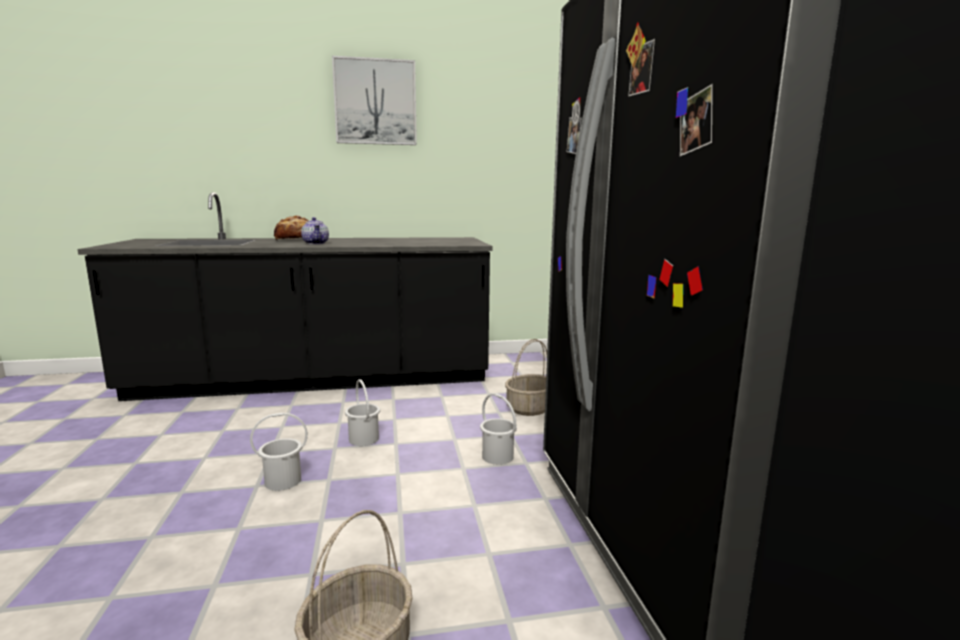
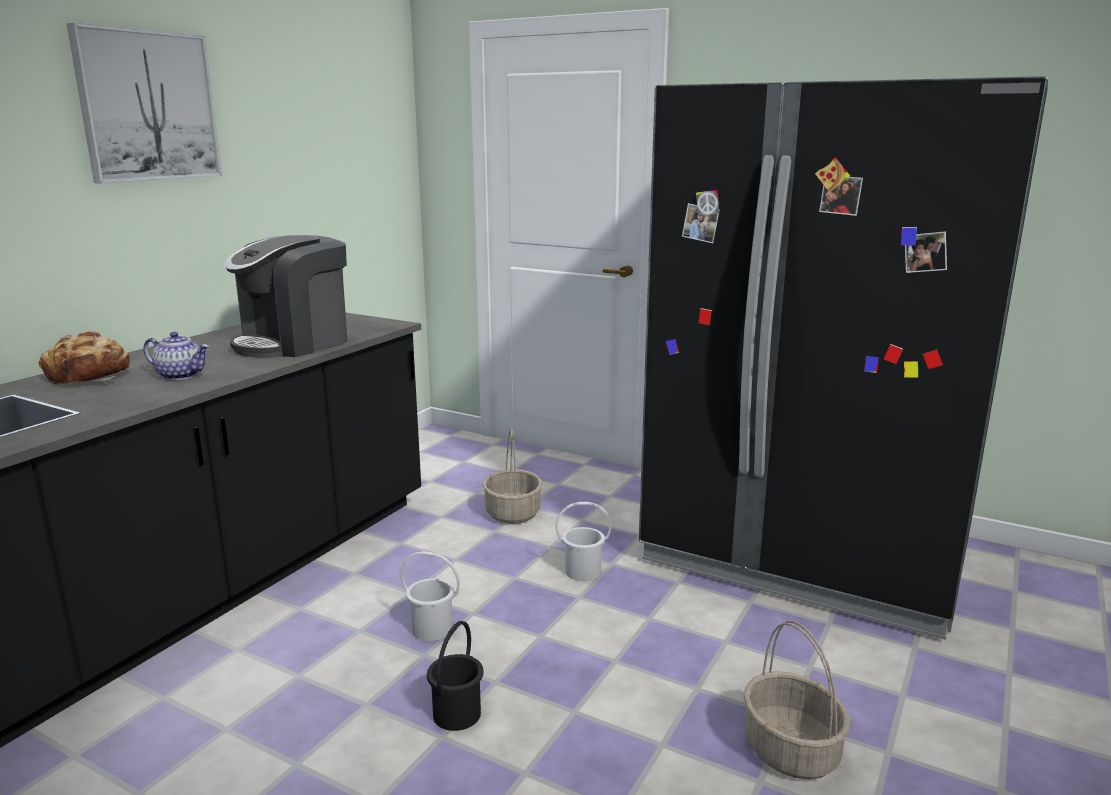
camera: 50 degrees left, 5 degrees up
white bucket [250,413,308,491] -> black bucket [427,621,484,731]
none -> coffee machine [224,235,347,358]

